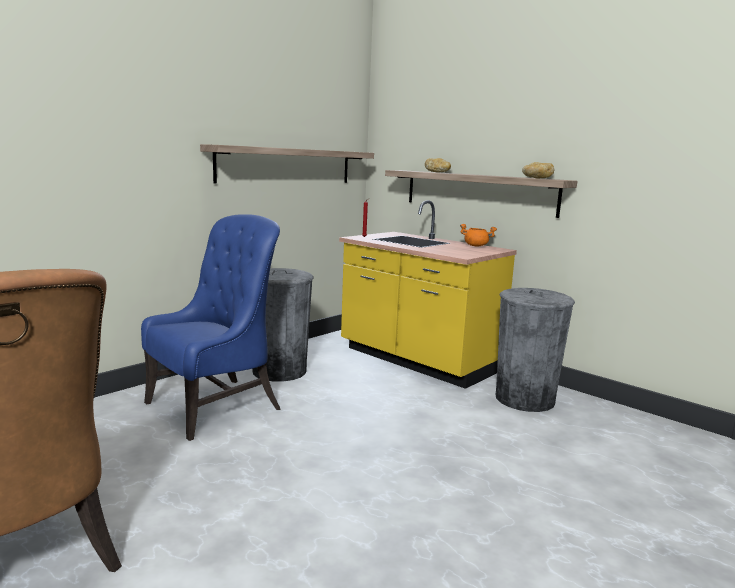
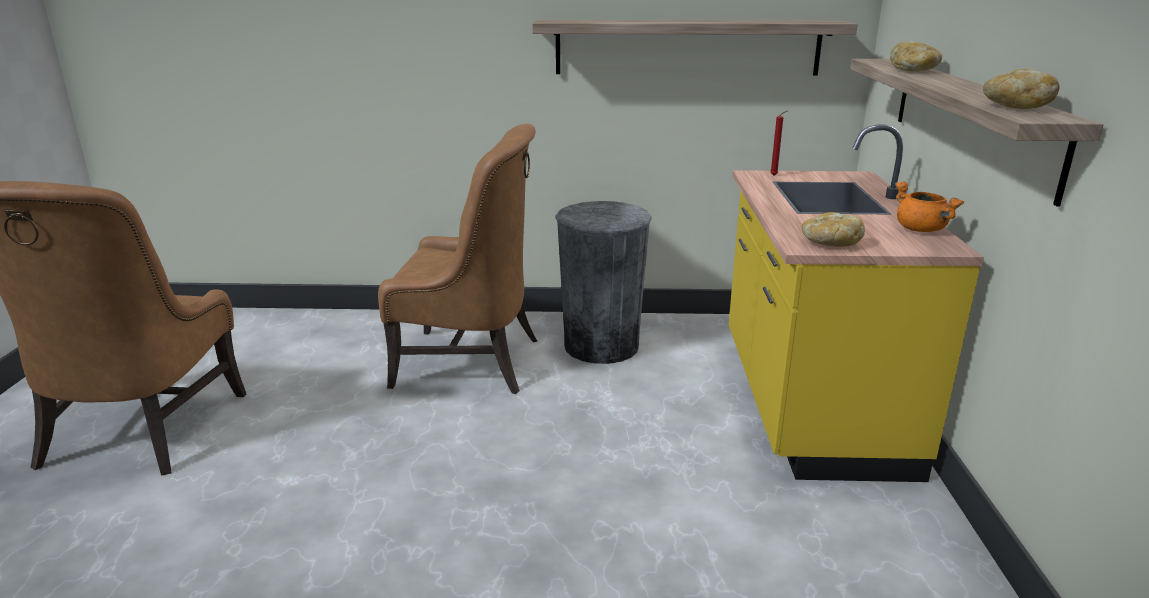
camera: 50 degrees right, 10 degrees up
blue chair [141,214,281,441] -> brown chair [378,124,537,394]
grey trash can [496,288,575,412] -> none
none -> bread [801,212,865,247]

